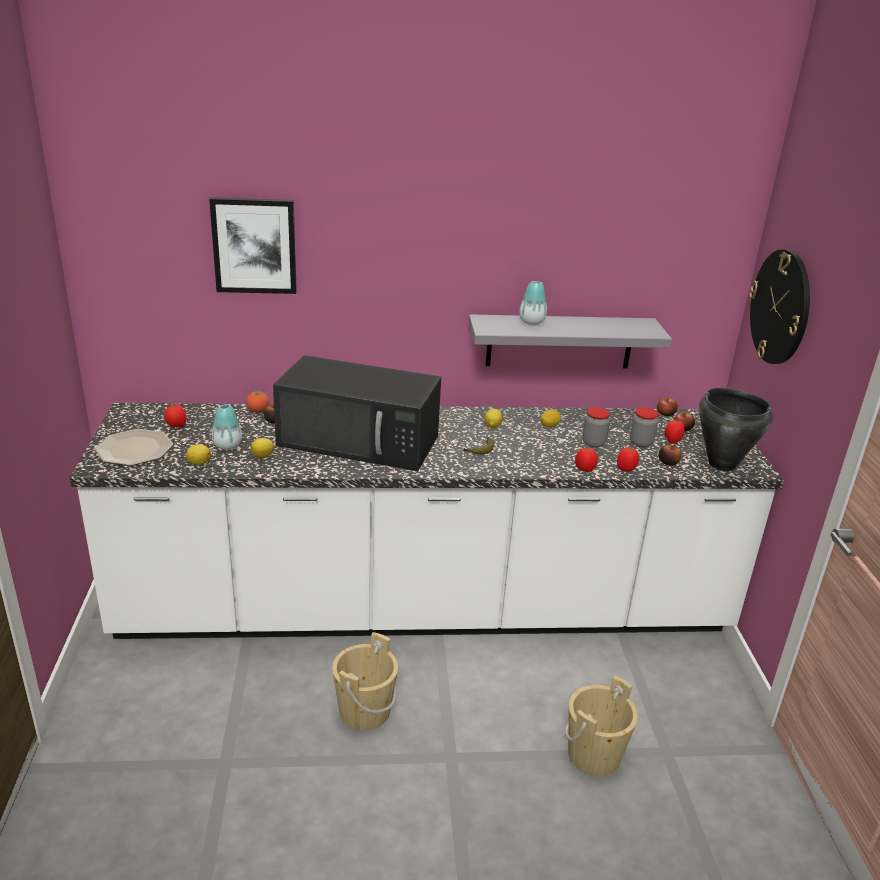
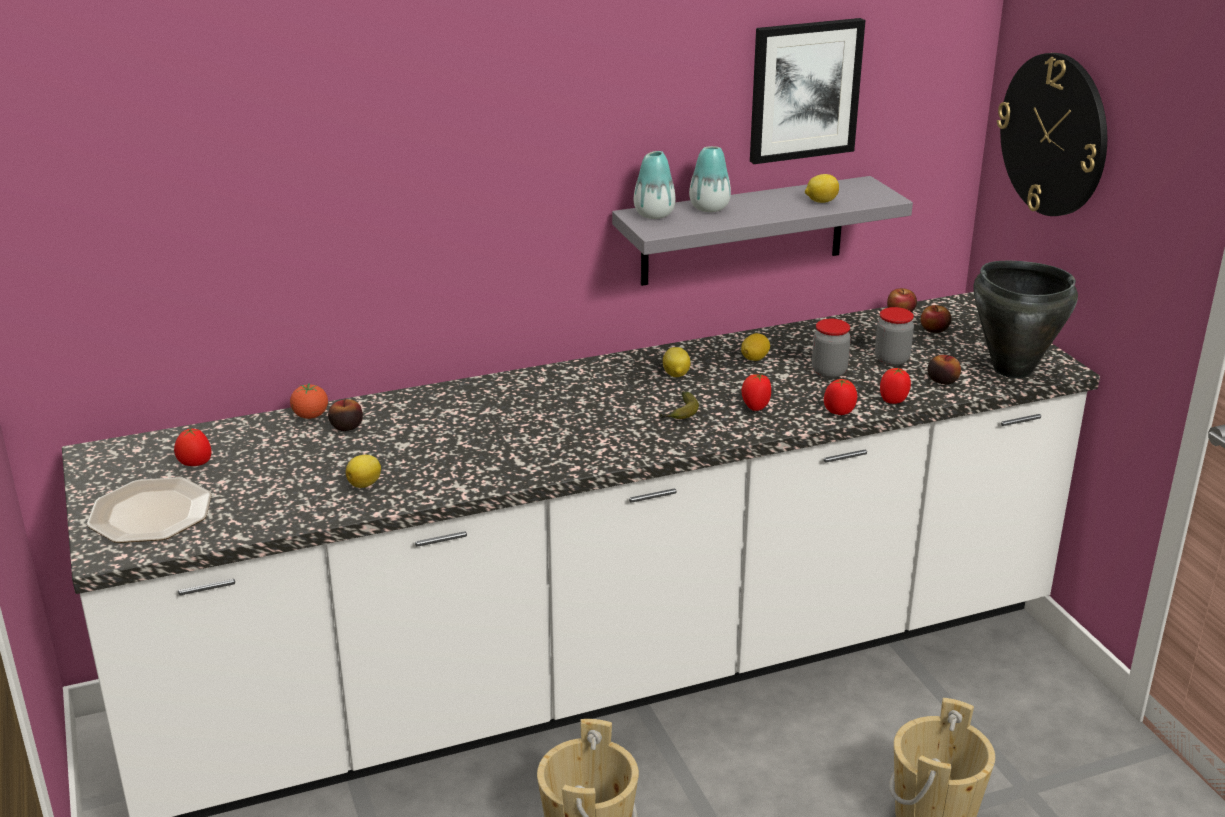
camera: 15 degrees left, 0 degrees up
lemon [185,444,211,465] -> lemon moved to [805,174,839,203]
picture [209,197,297,294] -> picture moved to [750,18,865,164]
vase [212,404,242,450] -> vase moved to [634,151,676,219]
black microwave [273,355,441,471] -> none
tomato [665,420,685,443] -> tomato moved to [741,374,771,411]

